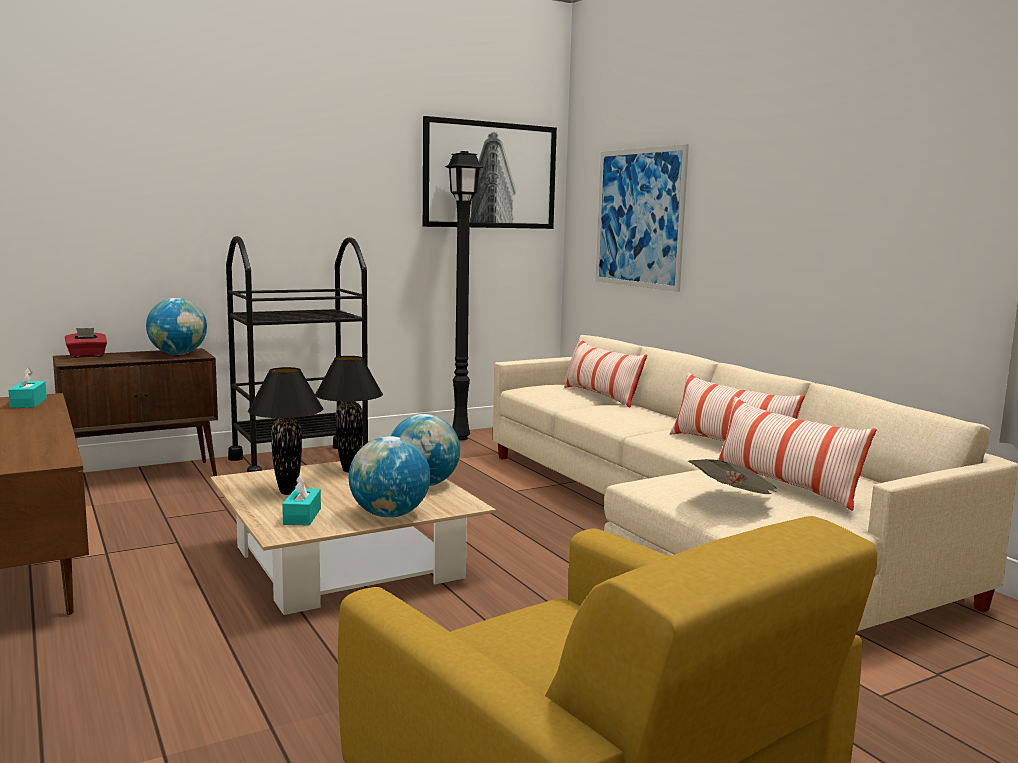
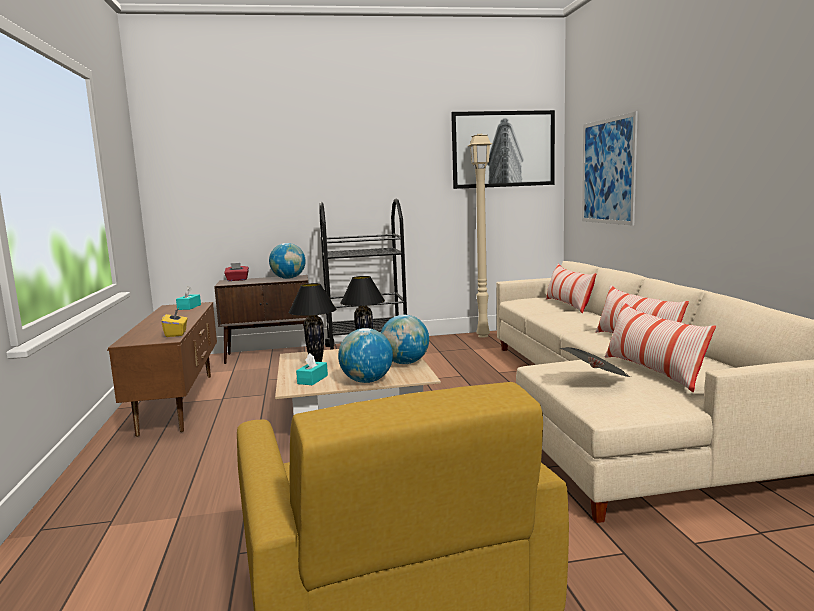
camera: 20 degrees right, 0 degrees up
black floor lamp [445,151,483,440] -> beige floor lamp [468,134,493,338]
none -> yellow tissue box [162,308,188,337]

